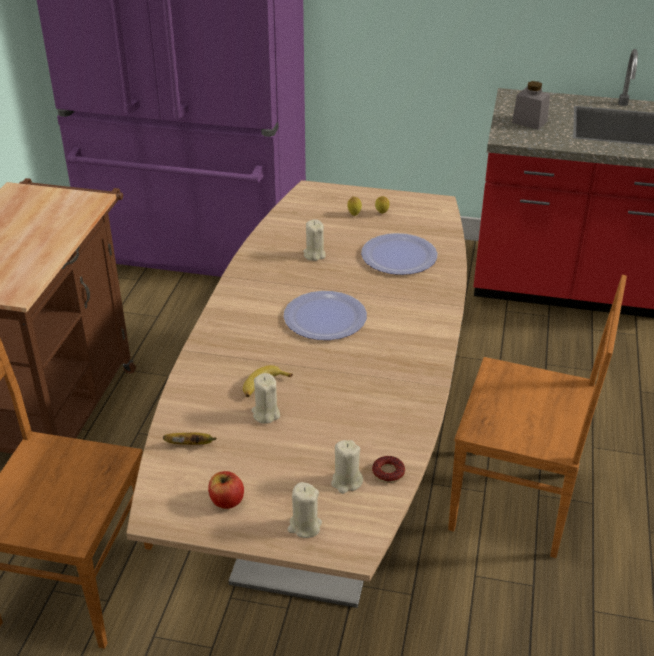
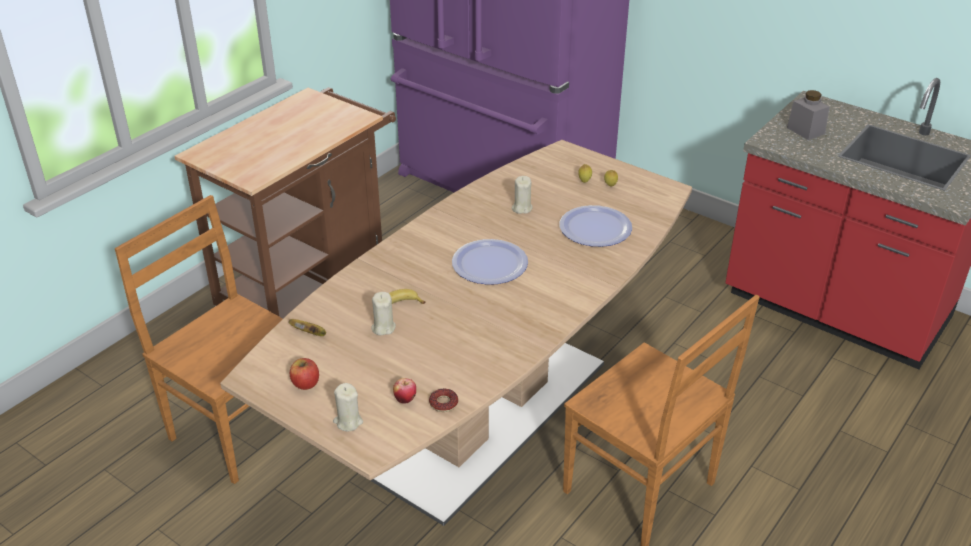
camera: 25 degrees right, 0 degrees up
beige candle [331,440,363,494] -> apple [393,378,416,404]

